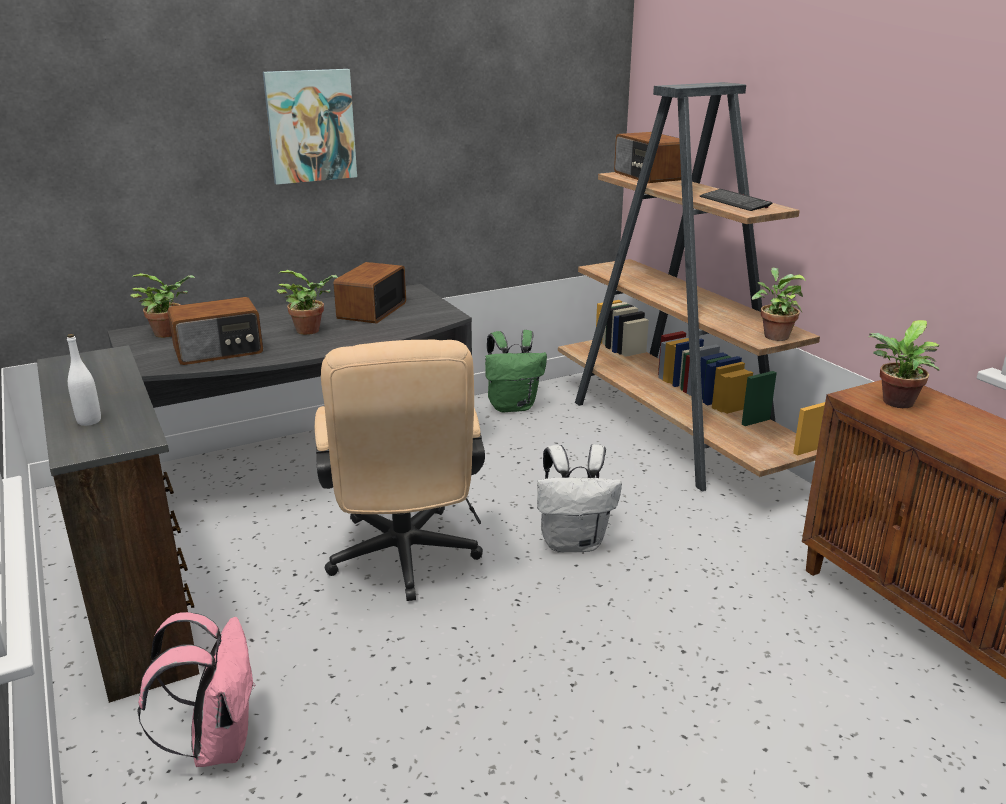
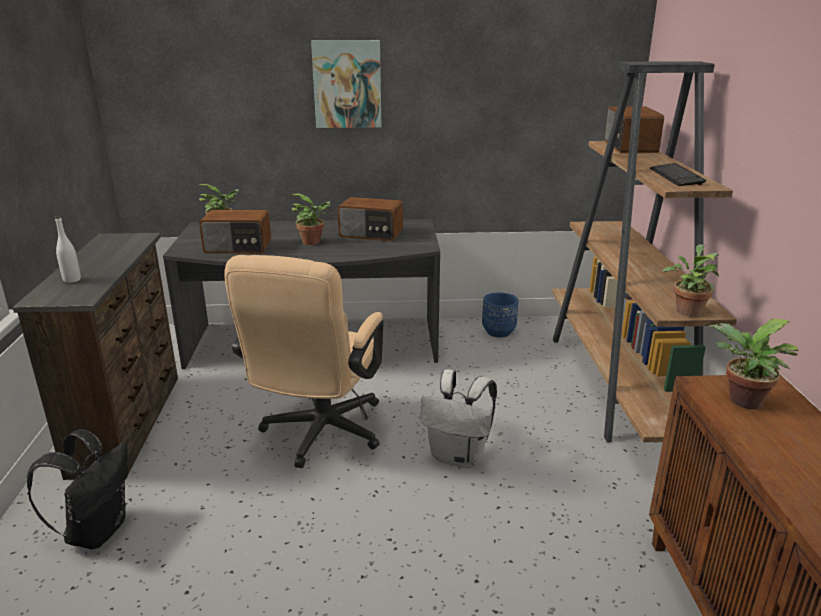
camera: 25 degrees right, 0 degrees up
pink backpack [137,612,255,767] -> black backpack [27,429,128,549]
radio [334,262,406,324] -> radio turned 120 degrees counterclockwise [338,197,403,241]
green backpack [485,330,547,413] -> blue planter [482,293,518,337]

